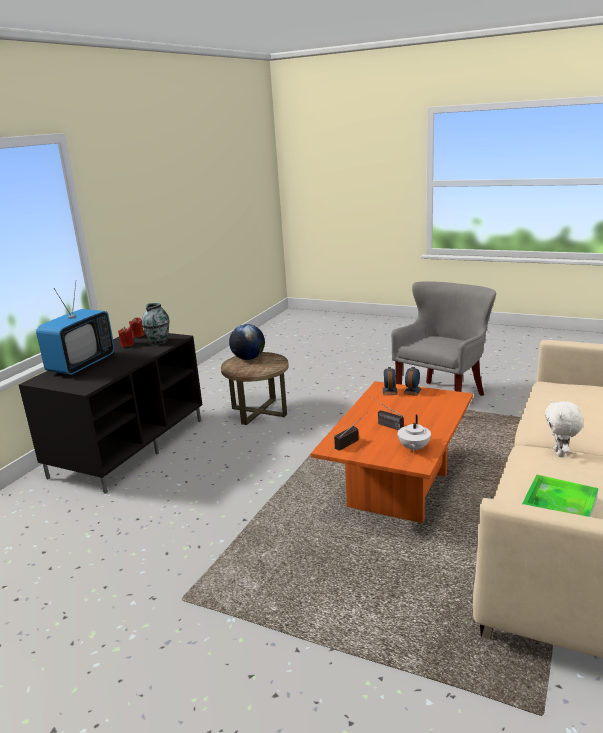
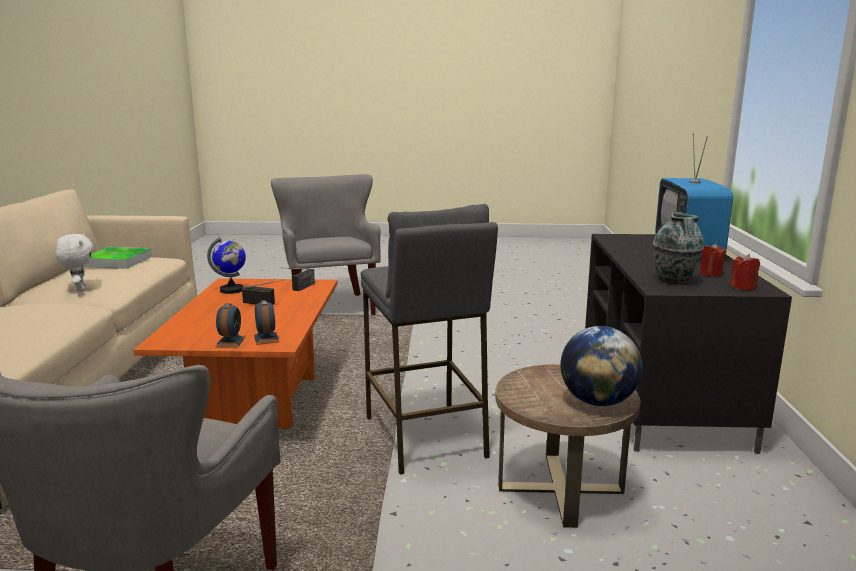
camera: 155 degrees right, 5 degrees down
white teapot [397,415,431,452] -> globe [207,237,246,294]
none -> grey armchair [271,174,381,315]
none -> grey stool [361,204,498,475]

